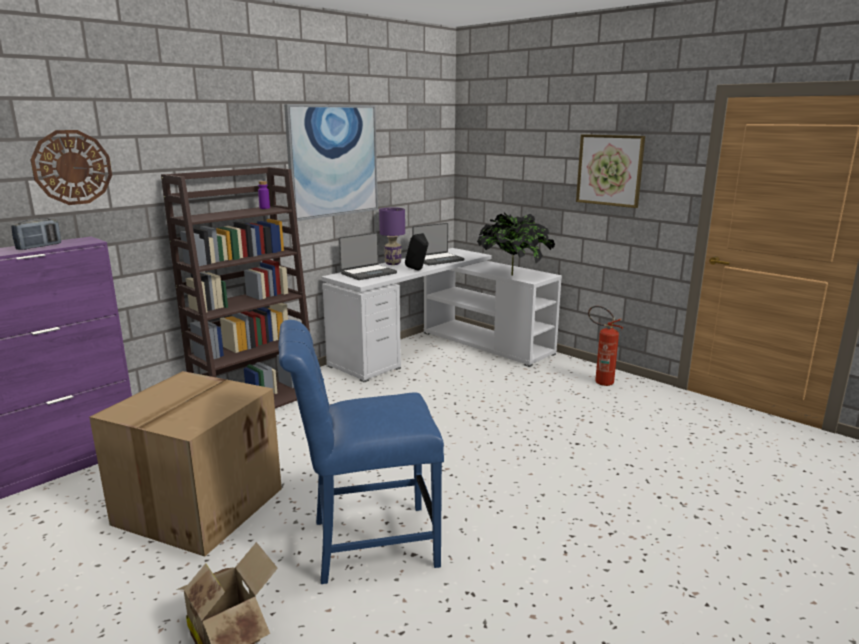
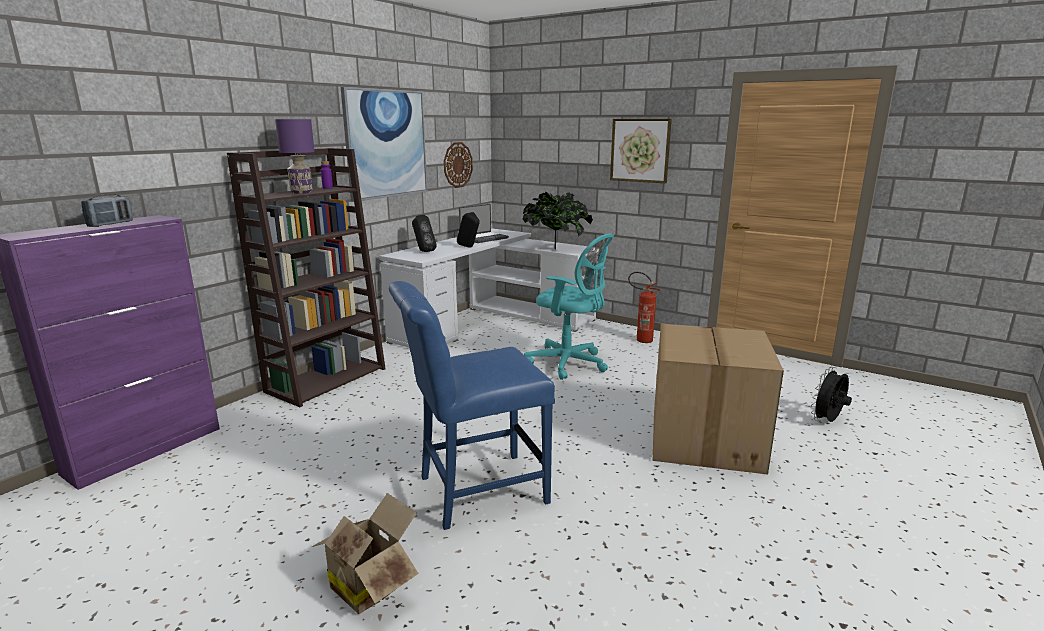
camera: 10 degrees left, 0 degrees up
wall clock [30,130,112,205] -> wall clock moved to [444,142,473,188]
cardboard box [89,371,282,557] -> cardboard box moved to [653,324,784,475]
laptop [339,232,397,280] -> black speaker [412,215,437,252]
purple table lamp [379,207,405,265] -> purple table lamp moved to [275,119,315,194]
none -> turquoise office chair [524,233,614,380]
none -> black fan [811,367,852,422]

